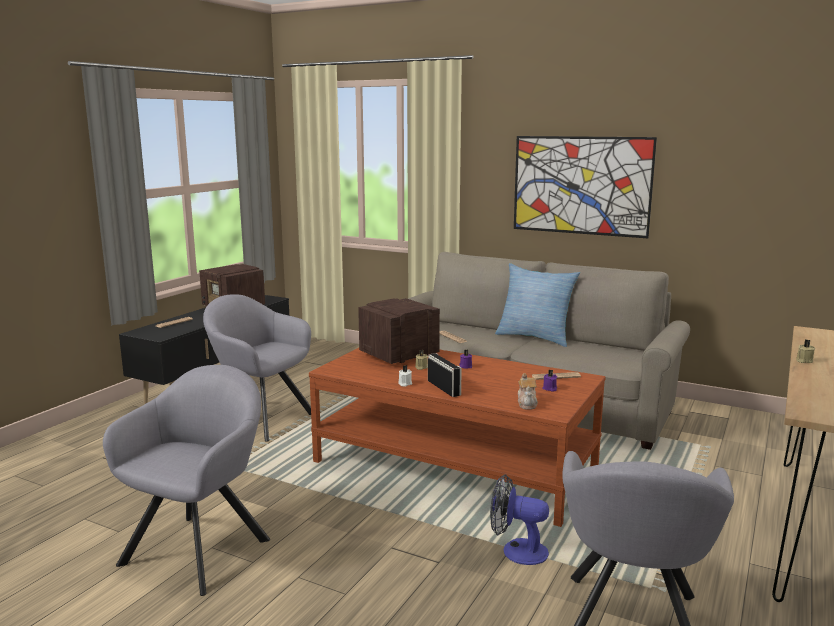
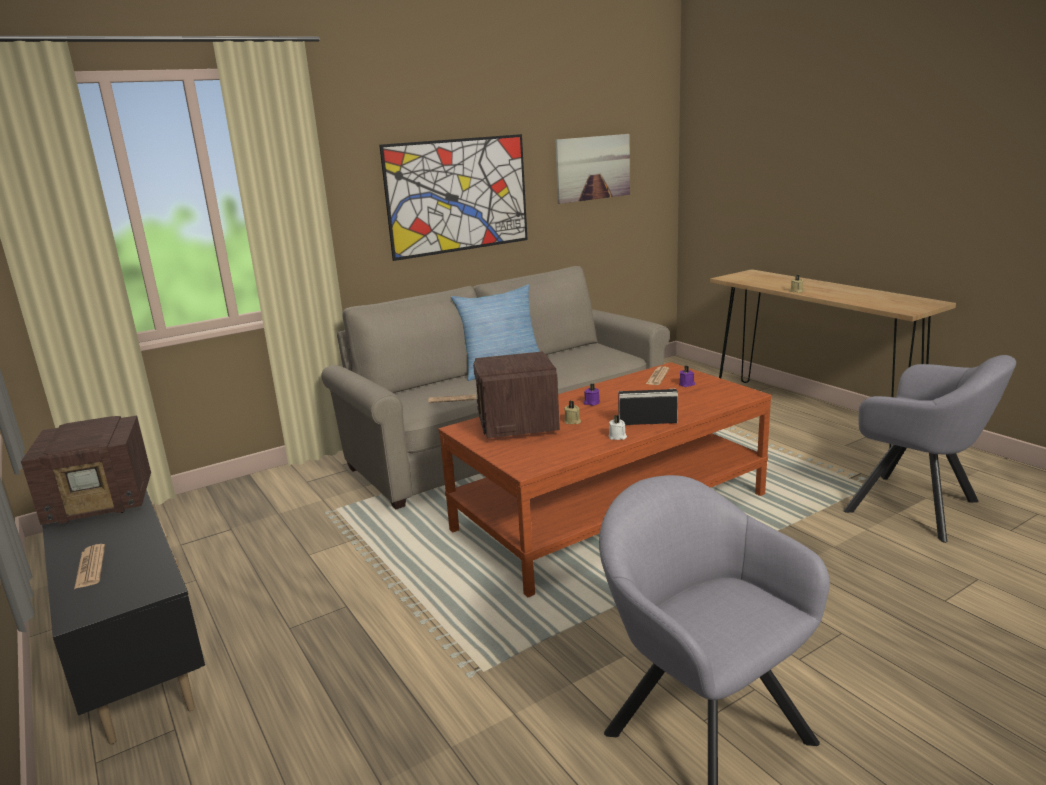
camera: 60 degrees left, 5 degrees up
grey armchair [203,294,311,442] -> none
fan [490,474,549,565] -> none
teapot [518,373,538,410] -> none
none -> picture [555,134,630,204]

